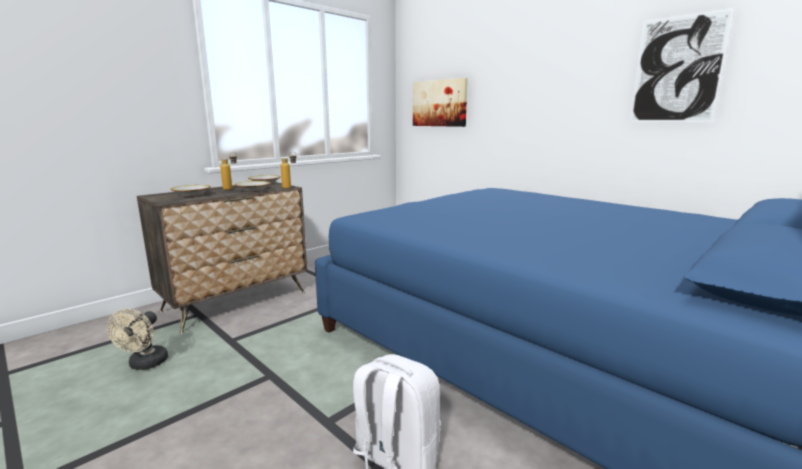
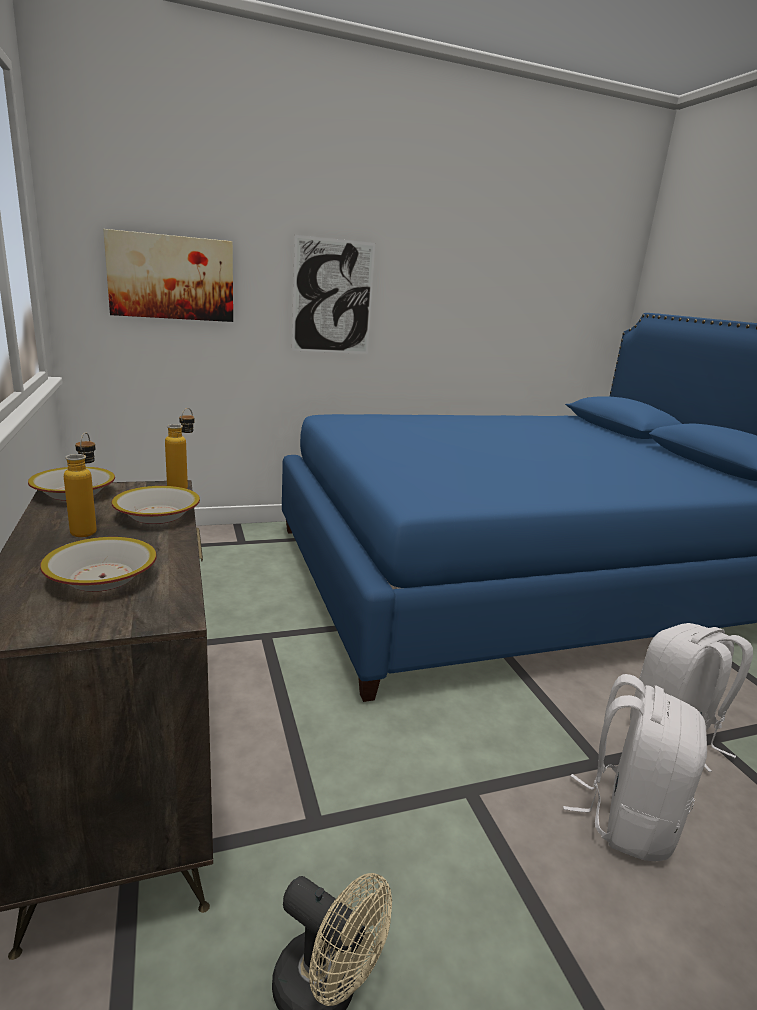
camera: 65 degrees left, 5 degrees up
picture [629,8,735,122] -> picture moved to [292,235,375,354]
none -> white backpack [563,674,707,861]

